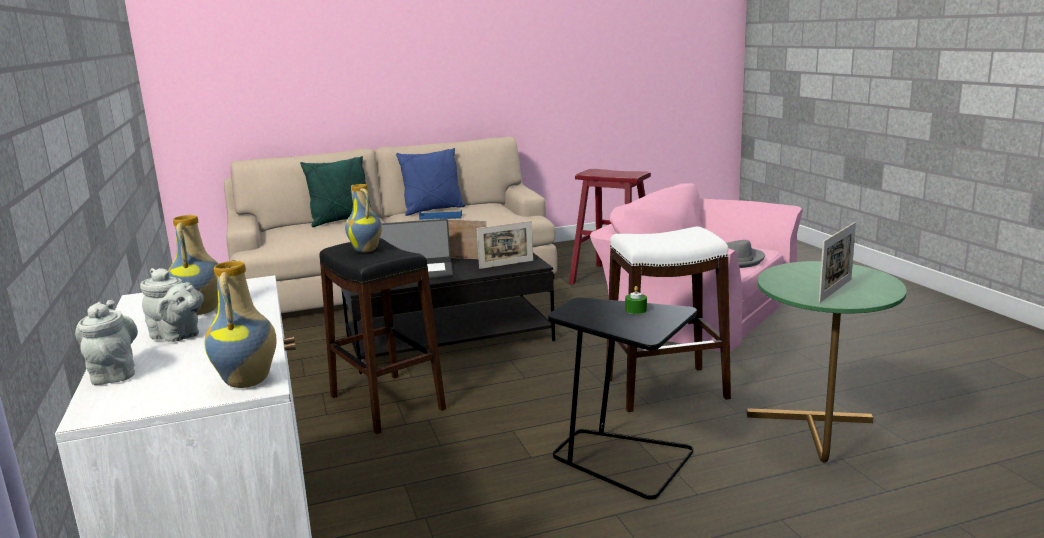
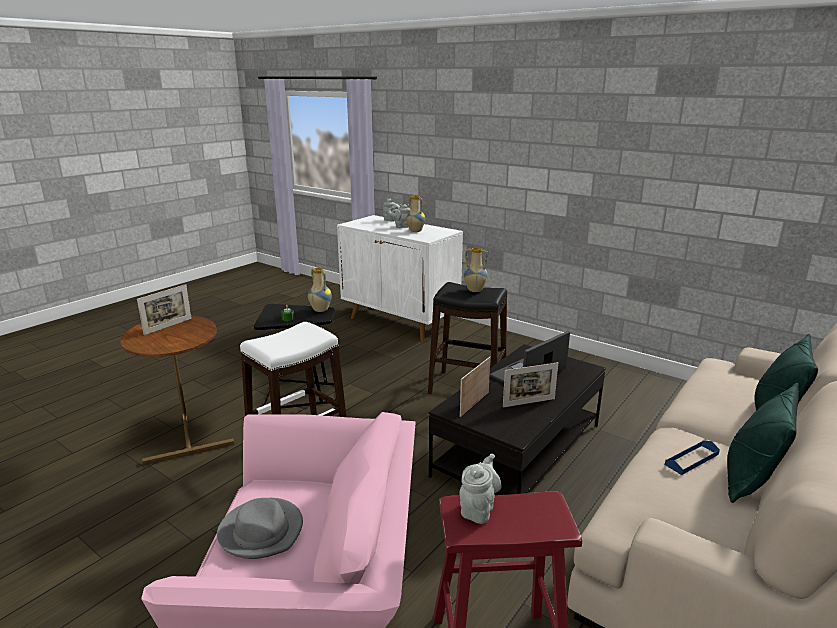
camera: 145 degrees right, 5 degrees up
vase [205,260,277,388] -> vase moved to [308,268,332,312]
blue pillow [396,148,465,216] -> green pillow [727,383,799,503]
green side table [747,261,907,462] -> brown side table [121,315,234,466]
picture frame [818,222,856,303] -> picture frame turned 150 degrees counterclockwise [137,284,192,335]
none -> grey teapot [460,454,501,524]

